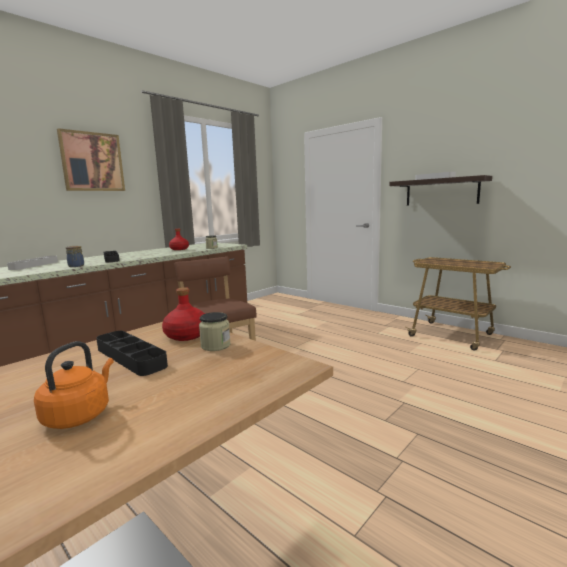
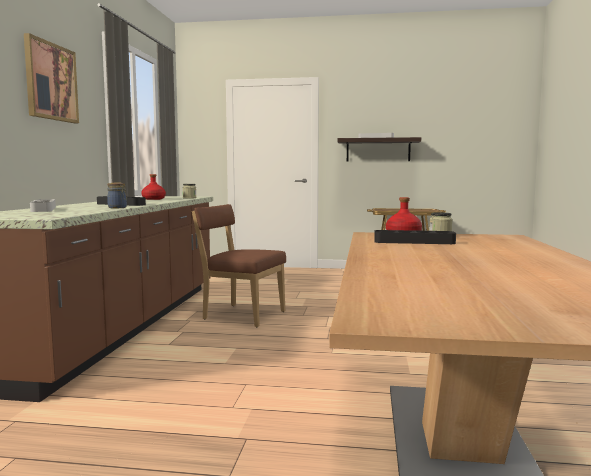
camera: 35 degrees left, 5 degrees down
orange kettle [34,341,114,429] -> none

